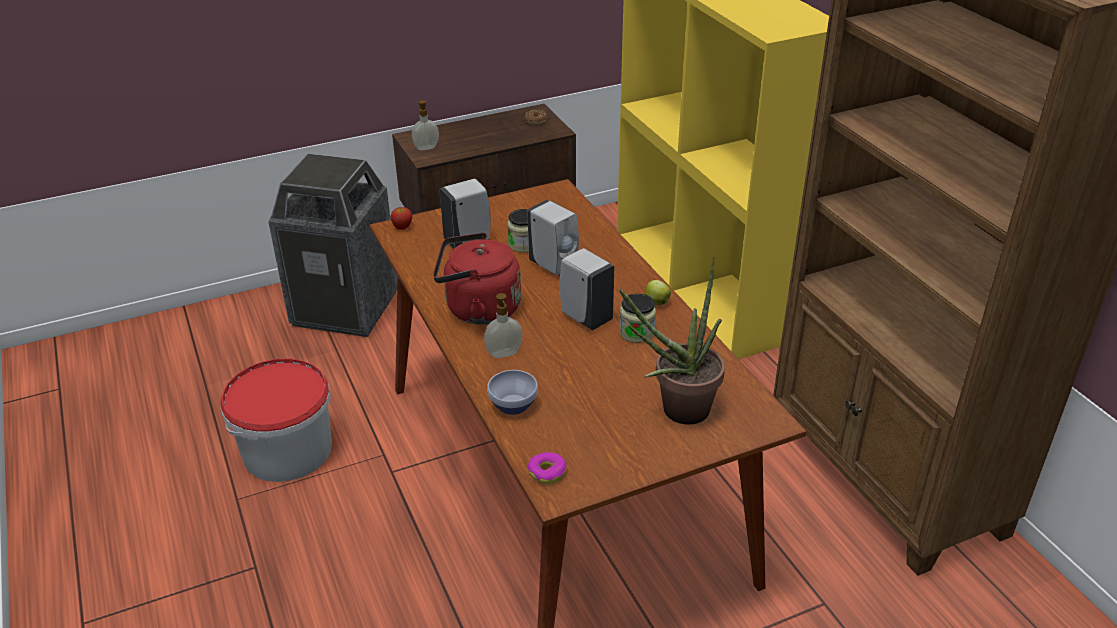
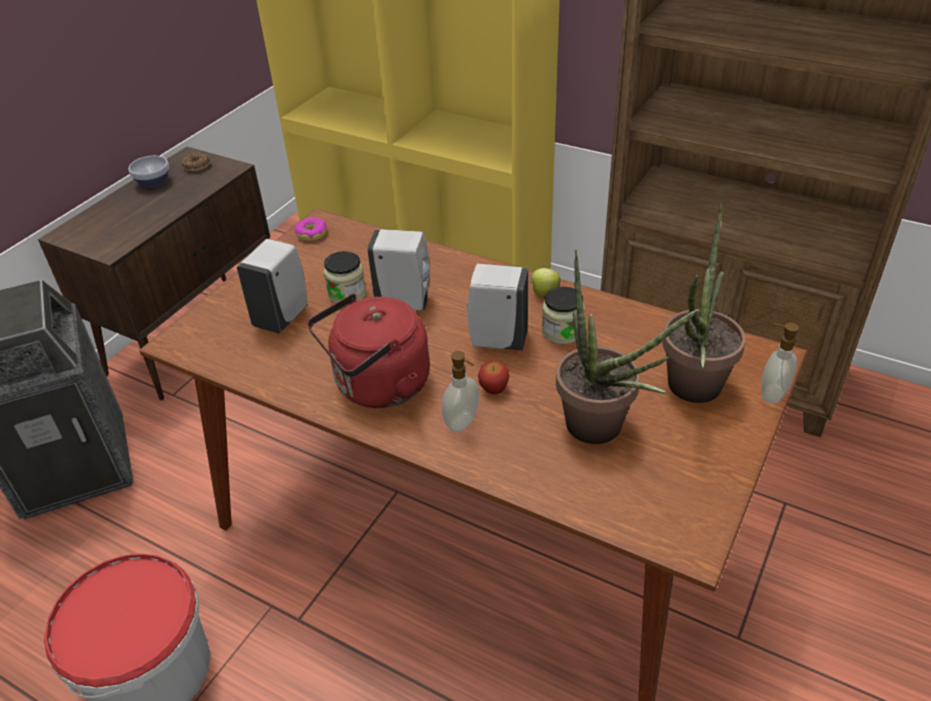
camera: 35 degrees left, 5 degrees up
apple [390,207,412,230] -> apple moved to [478,361,509,394]
soap dispenser [412,100,439,151] -> soap dispenser moved to [761,323,799,404]
bowl [487,370,538,415] -> bowl moved to [128,156,169,188]
donut [527,452,567,484] -> donut moved to [294,217,327,241]
none -> potted plant [556,249,698,444]

